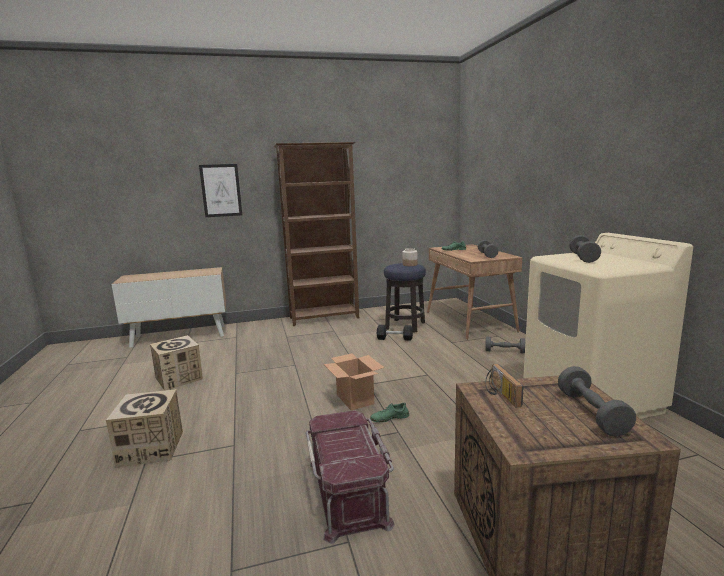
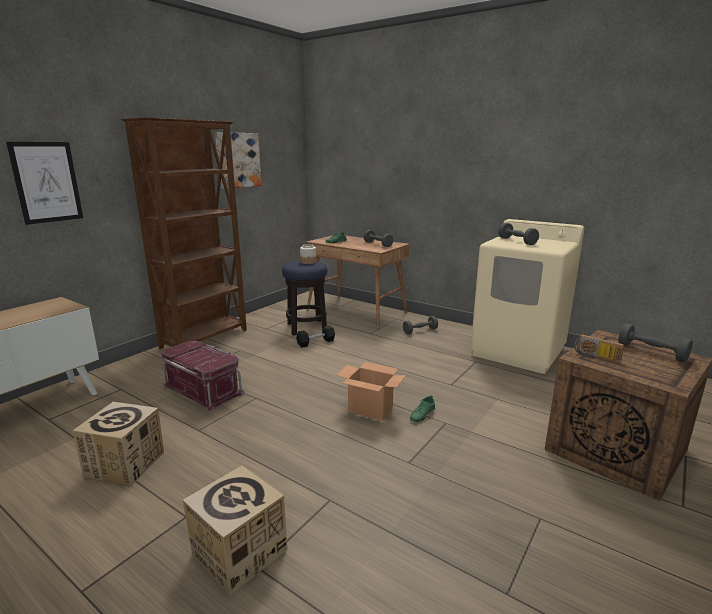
camera: 40 degrees left, 5 degrees up
red storage box [306,411,394,544] -> red storage box moved to [162,341,245,412]
none -> picture [215,132,262,189]

